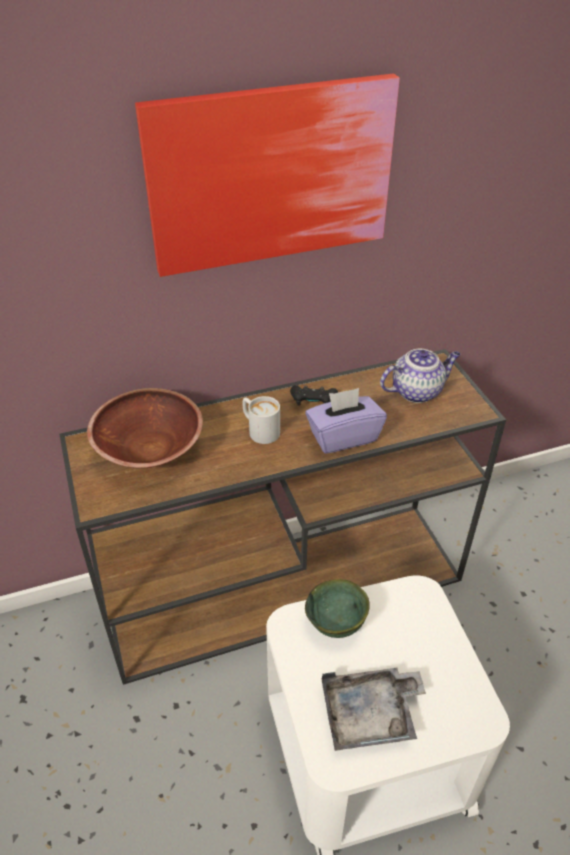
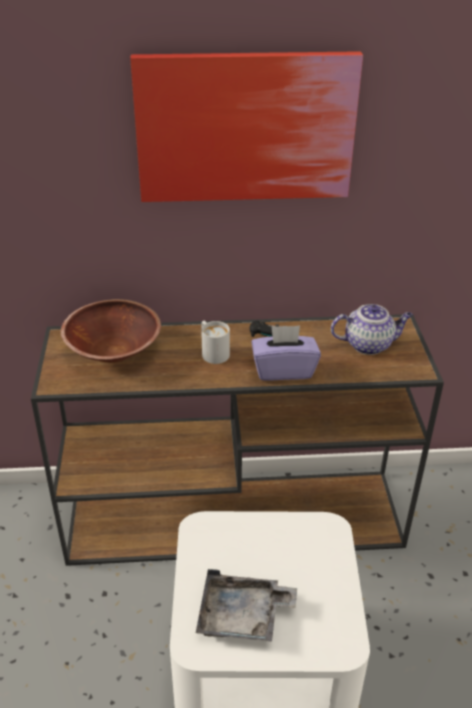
camera: 15 degrees right, 5 degrees down
green bowl [305,579,370,638] -> none

